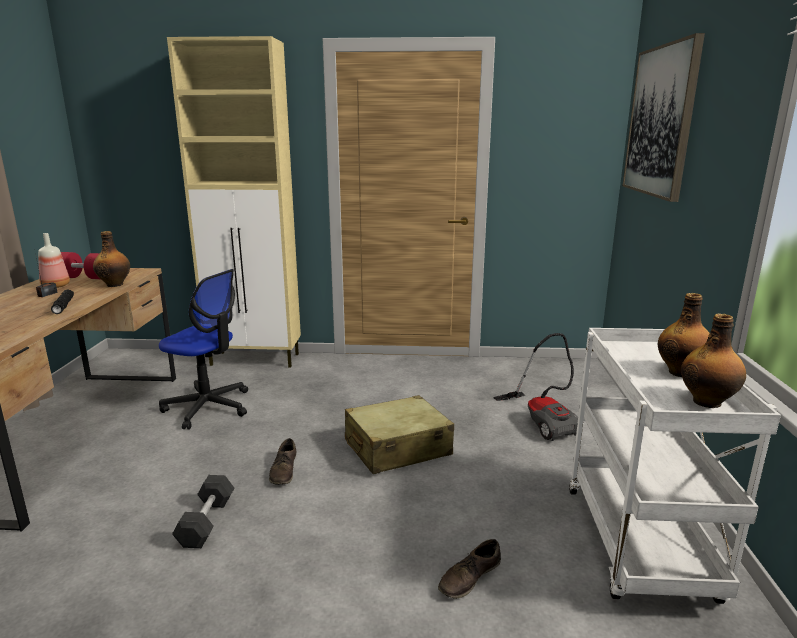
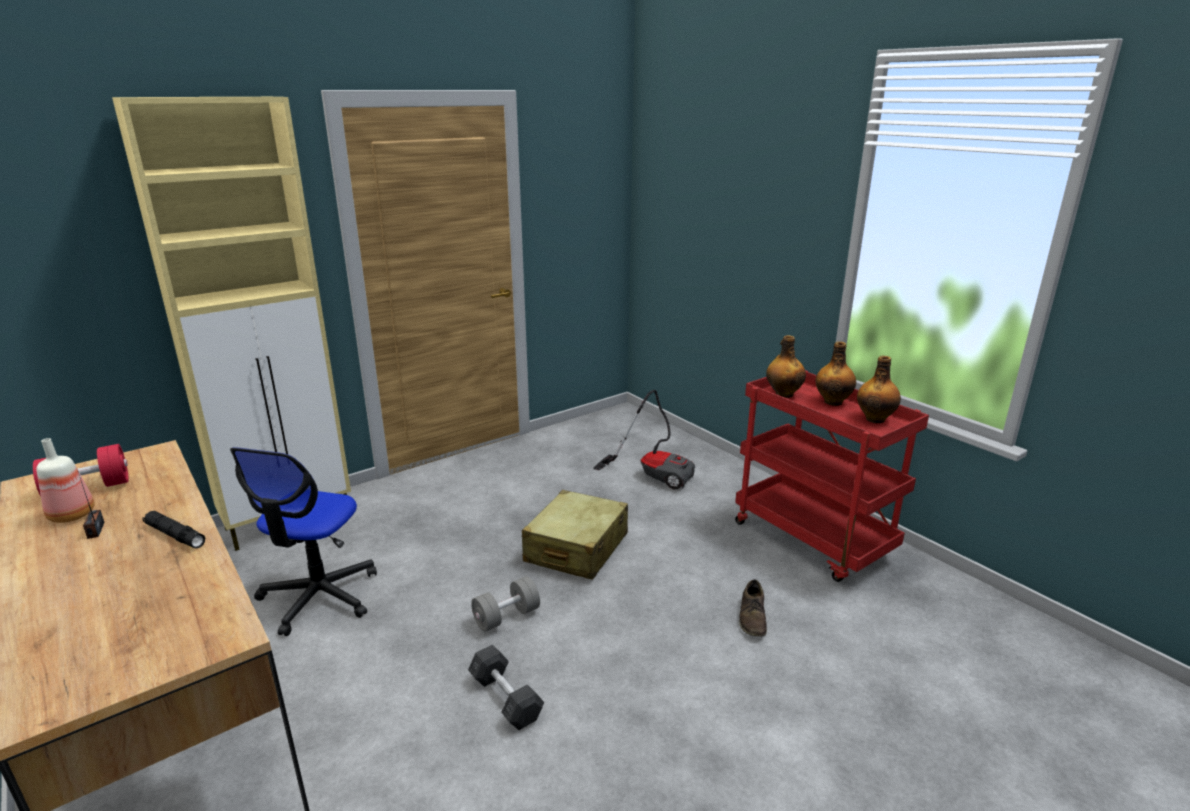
camera: 40 degrees left, 5 degrees up
bottle [93,231,130,287] -> bottle moved to [766,335,806,398]
office chair [159,269,248,430] -> office chair turned 120 degrees clockwise [230,447,377,636]
brown shoe [269,438,296,485] -> grey dumbbell [471,576,540,632]
white cart [569,328,781,604] -> red cart [735,370,929,582]
picture [623,33,705,202] -> none

